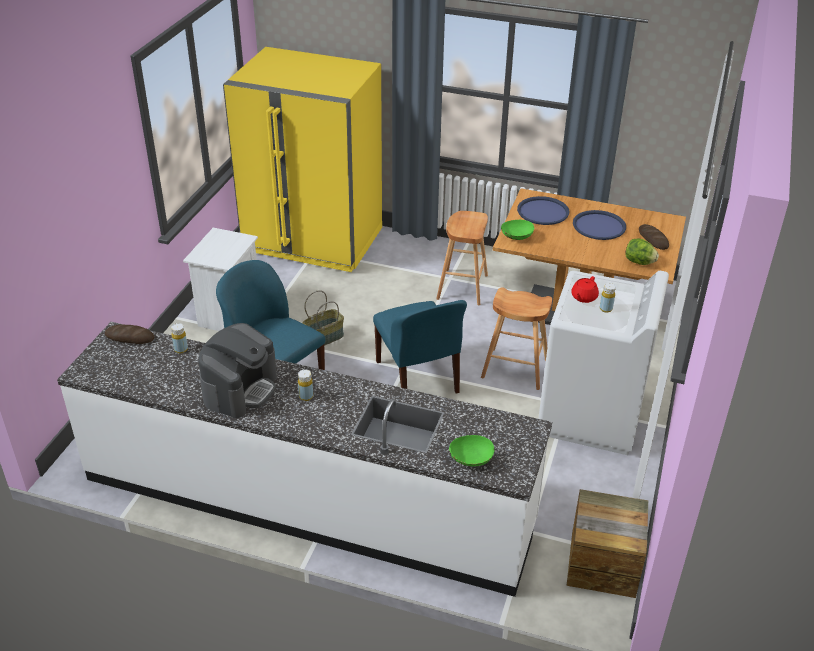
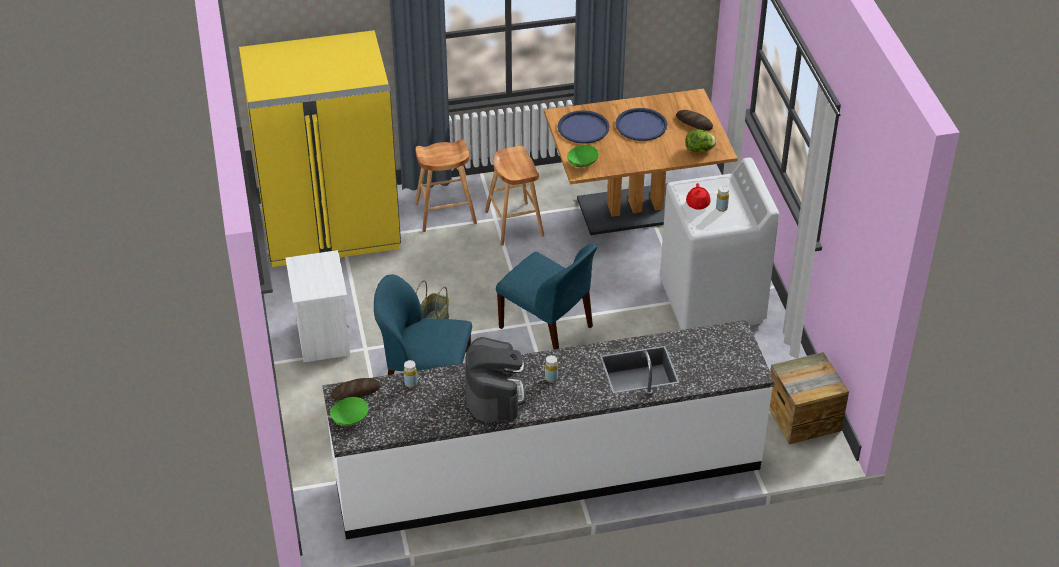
camera: 30 degrees left, 5 degrees up
green bowl [449,435,494,466] -> green bowl moved to [330,397,368,426]
brown stool [481,287,552,390] -> brown stool moved to [415,140,477,232]

